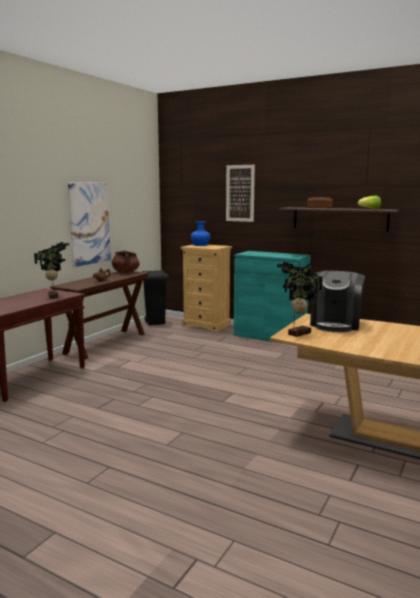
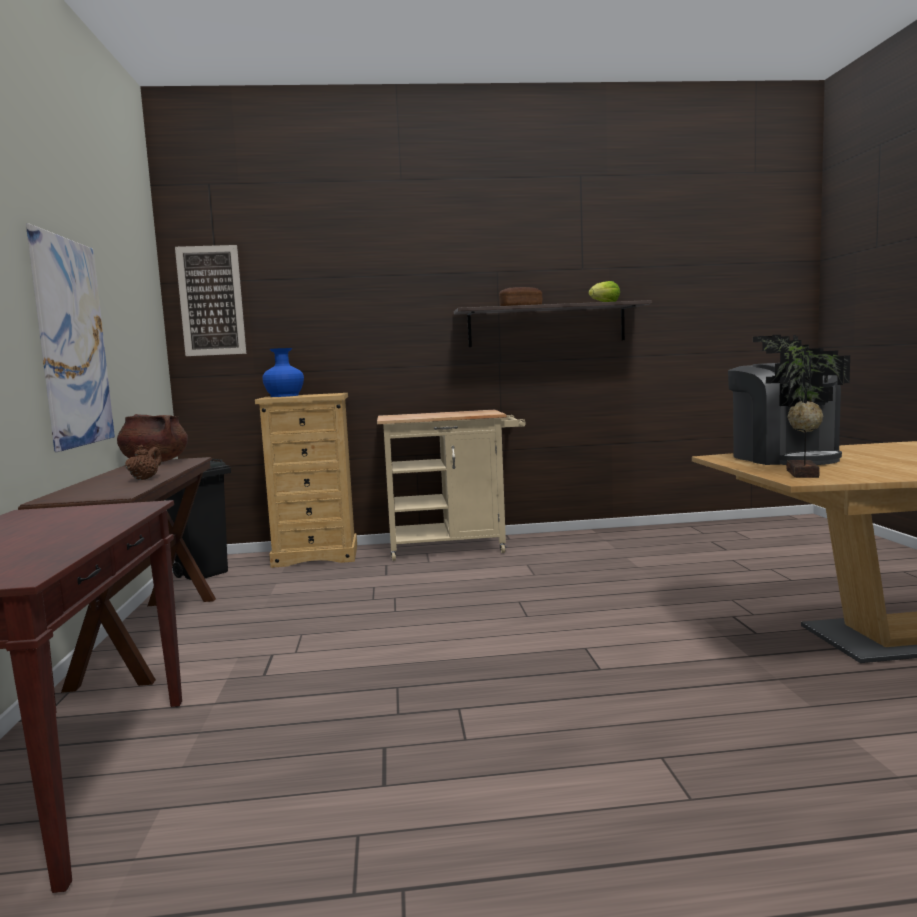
camera: 35 degrees left, 5 degrees down
potted plant [34,242,69,299] -> none
picture [226,165,255,222] -> picture moved to [175,245,246,356]
turquoise cabinet [233,251,311,343] -> beige cart [377,410,526,561]

